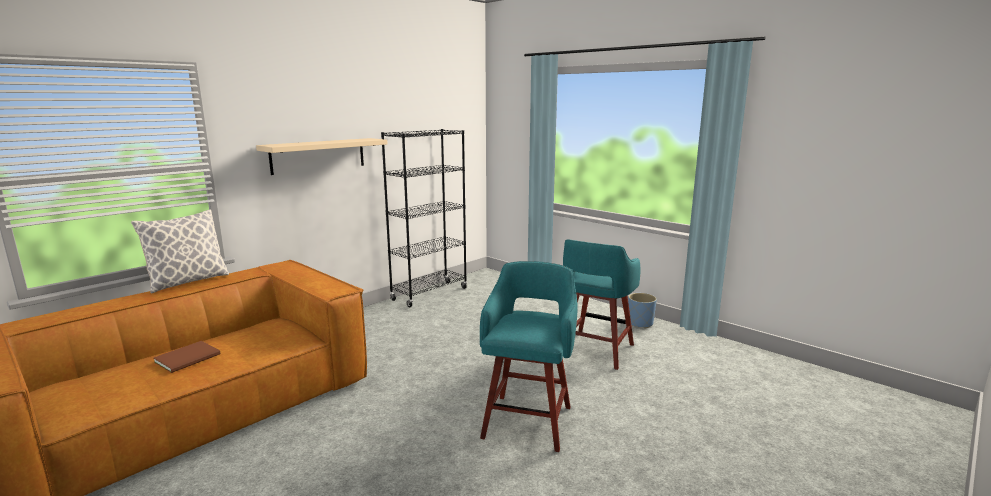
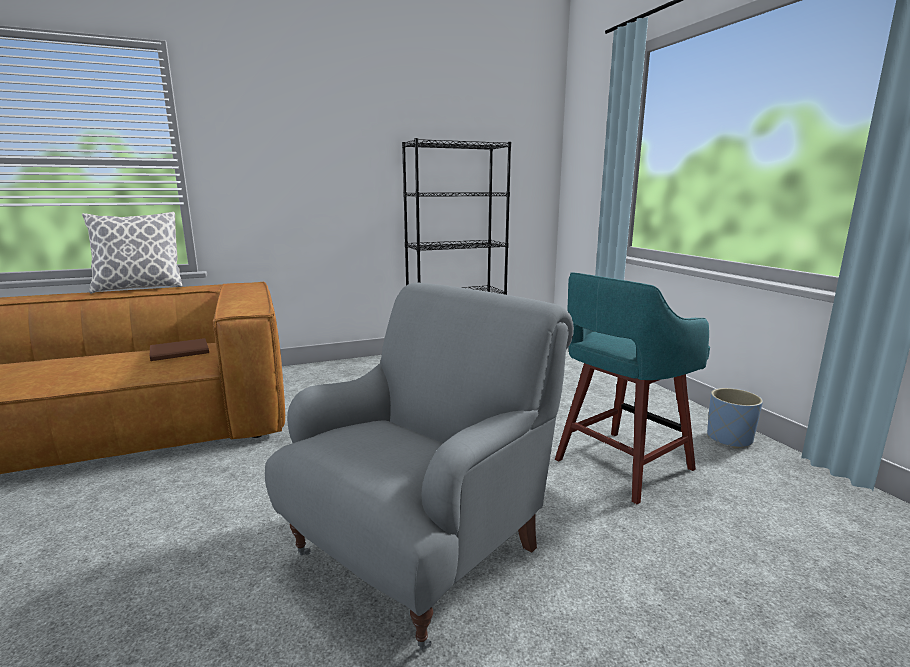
camera: 25 degrees right, 0 degrees up
brown book [154,341,220,373] -> brown book moved to [150,338,209,361]
beige shelf [256,138,388,175] -> none
turquoise stool [480,261,578,452] -> grey armchair [265,283,574,650]

